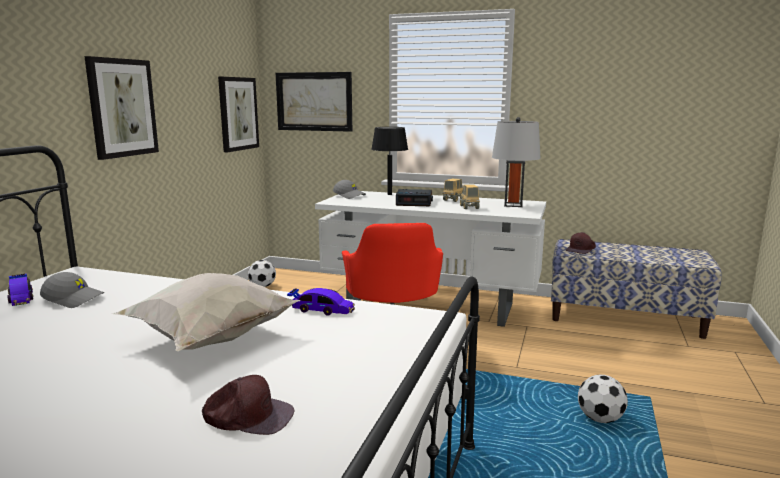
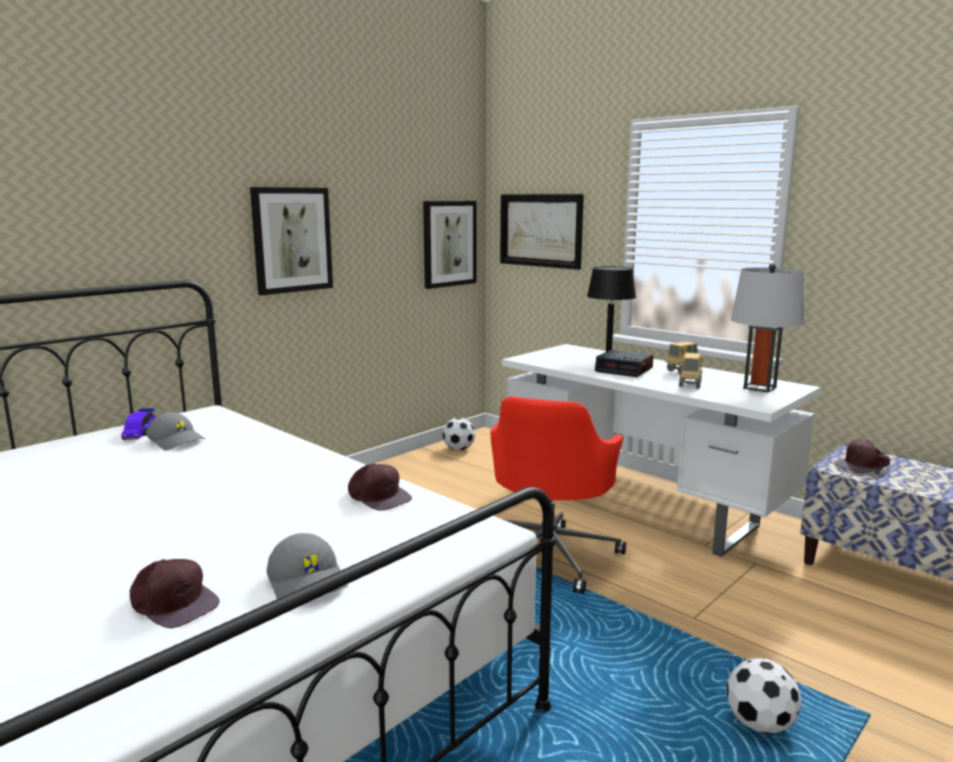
camera: 25 degrees right, 0 degrees up
white pillow [111,273,301,351] -> none
toy car [287,288,355,315] -> brown cap [348,463,412,511]
grey cap [333,180,366,199] -> grey cap moved to [267,533,348,599]

